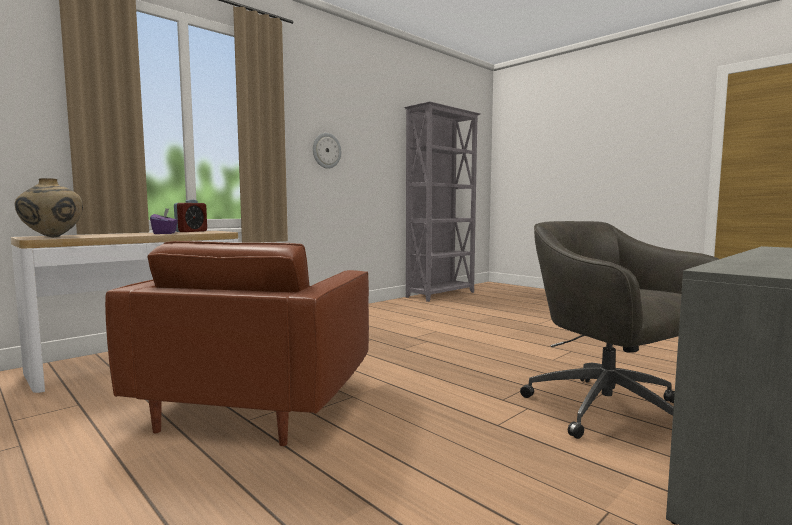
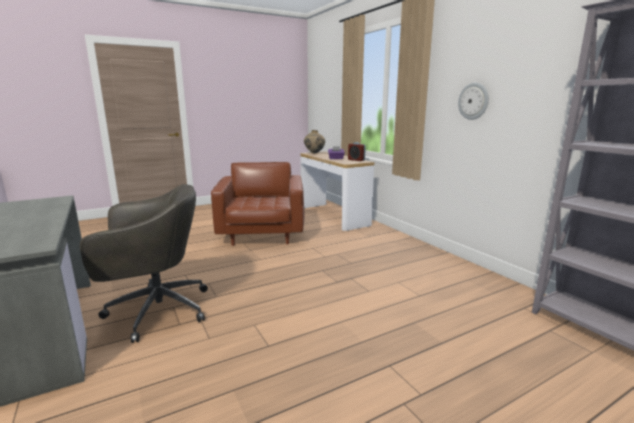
camera: 105 degrees right, 10 degrees up
brown armchair [105,241,369,446] -> brown armchair turned 60 degrees clockwise [211,162,305,246]

